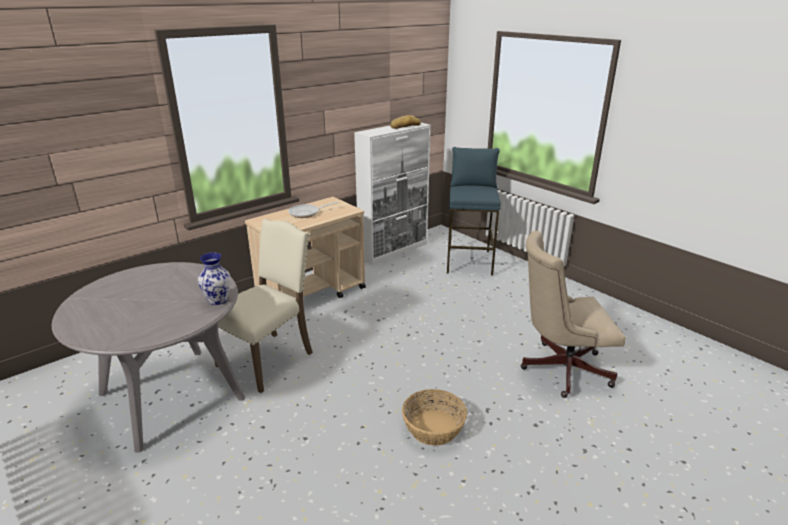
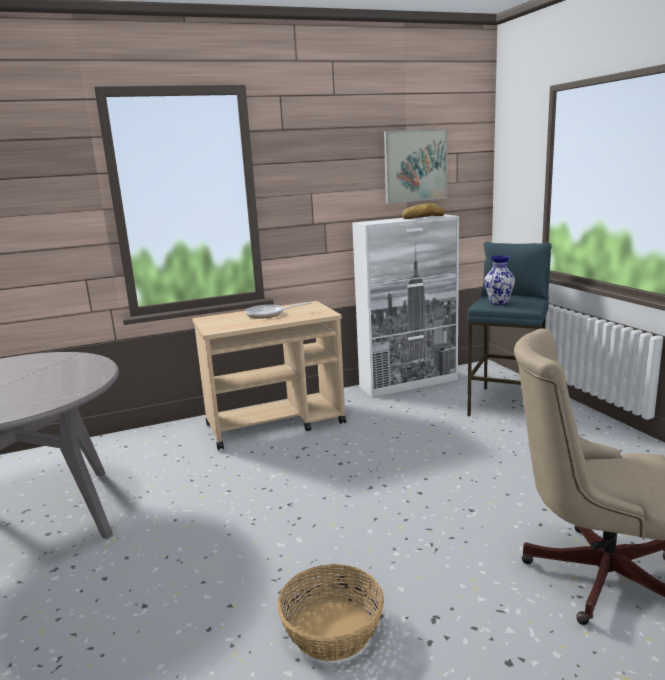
camera: 20 degrees right, 10 degrees down
vase [198,252,231,305] -> vase moved to [484,255,515,305]
beige chair [215,219,313,393] -> none
none -> picture [384,129,447,203]

